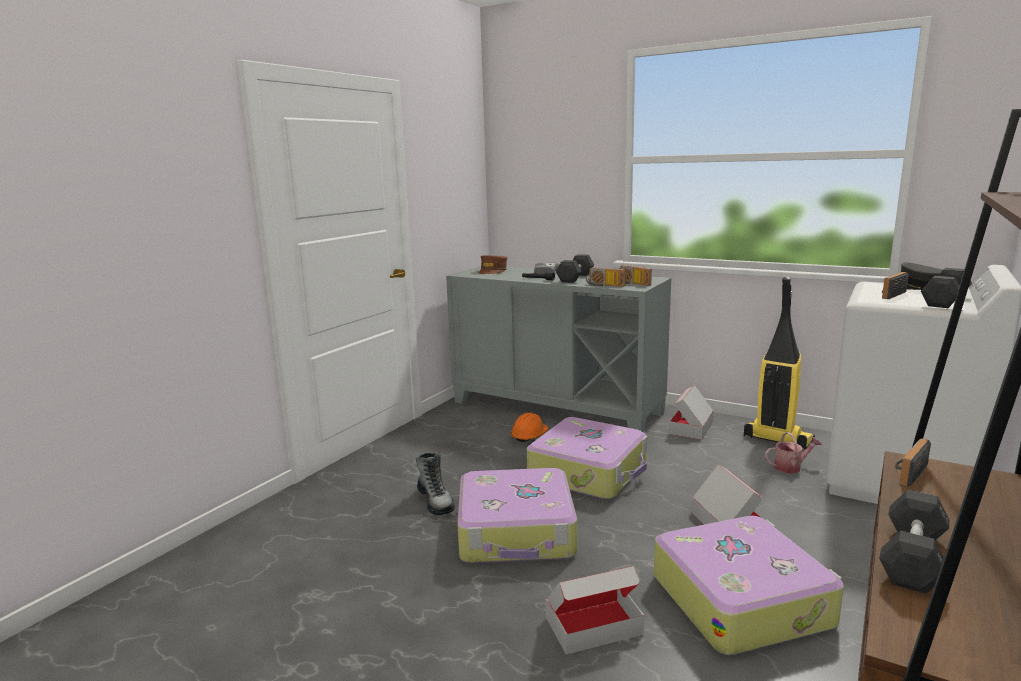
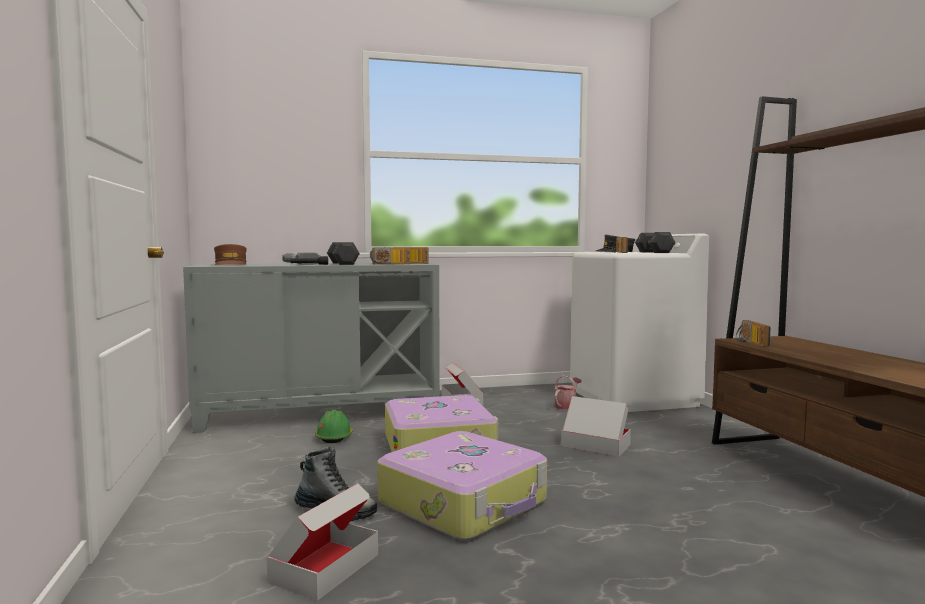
camera: 45 degrees left, 10 degrees down
orange hard hat [511,413,548,442] -> green hard hat [315,410,353,443]
cardboard box [546,566,644,654] -> cardboard box moved to [267,483,378,601]
suitcase [654,516,844,655] -> none
vacuum cleaner [744,277,815,450] -> none
grey dumbbell [879,490,949,594] -> none

